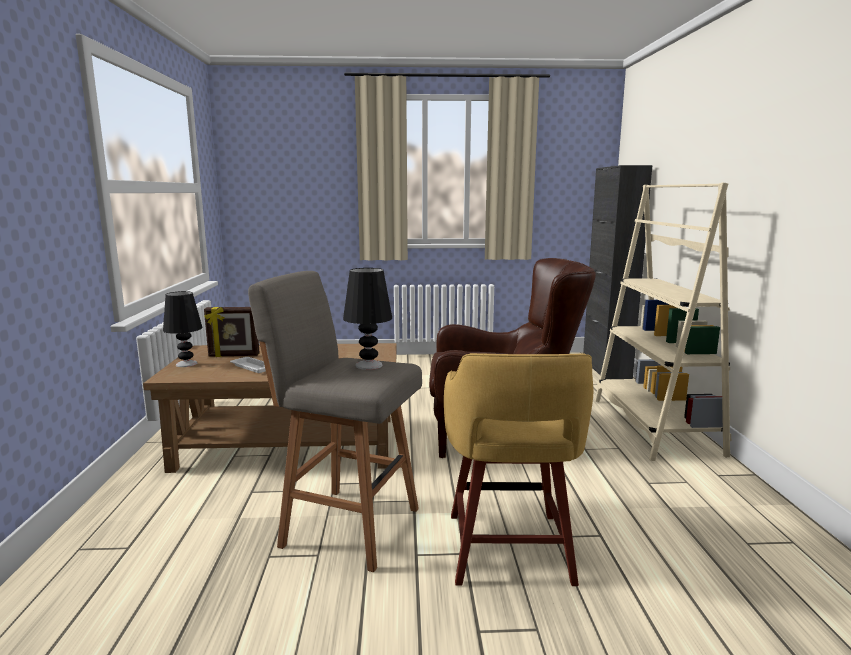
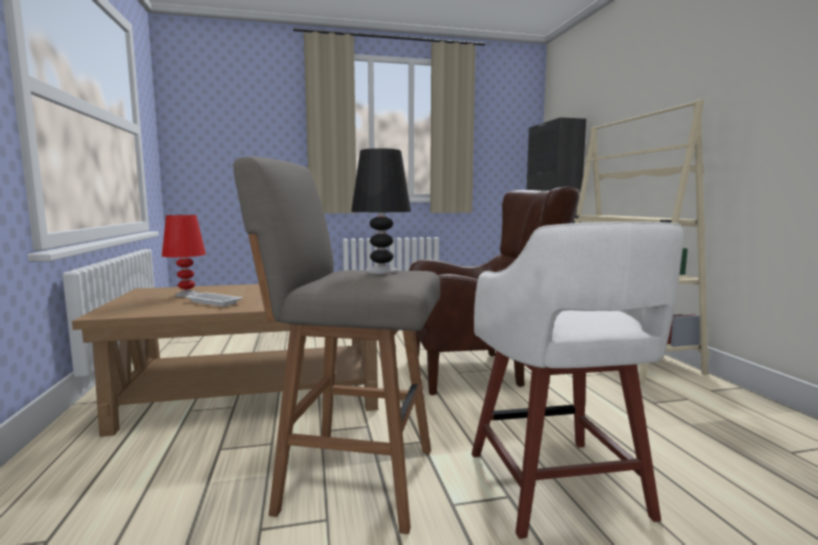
camera: 10 degrees left, 5 degrees down
black table lamp [163,291,202,367] -> none
picture frame [204,307,260,357] -> red table lamp [162,215,206,297]
yellow stool [444,353,594,586] -> white stool [472,222,684,539]

